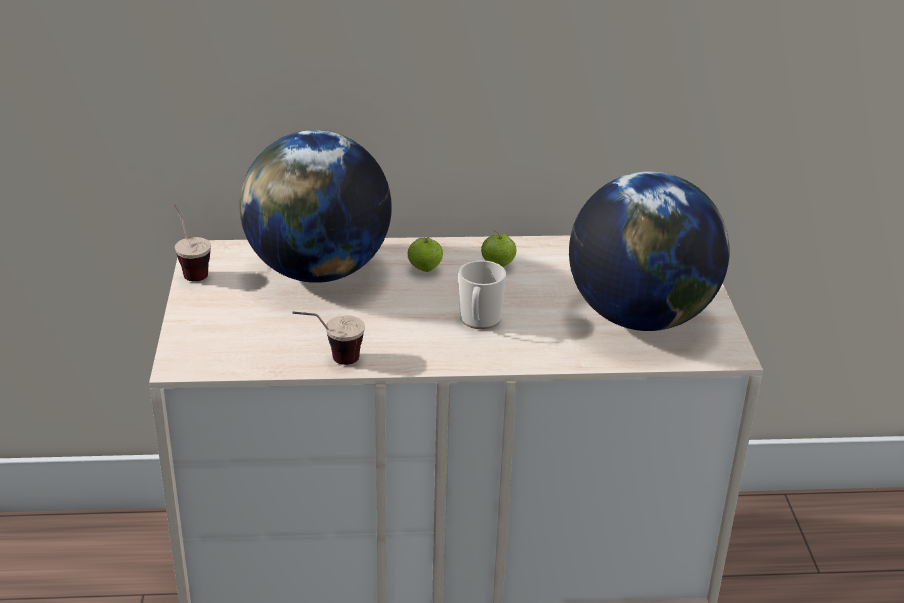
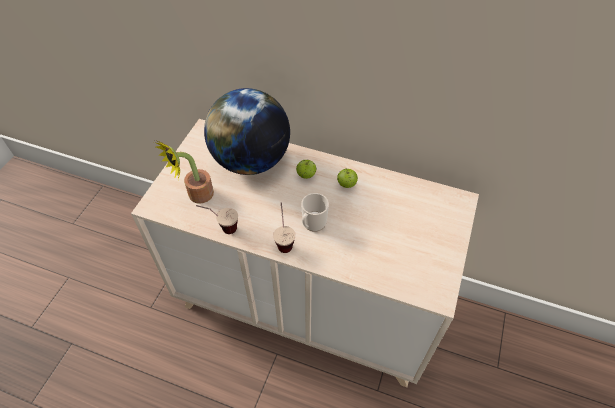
camera: 25 degrees right, 20 degrees up
cup [173,204,211,281] -> cup moved to [273,202,296,253]
globe [569,171,730,331] -> none
none -> potted plant [154,140,214,204]

